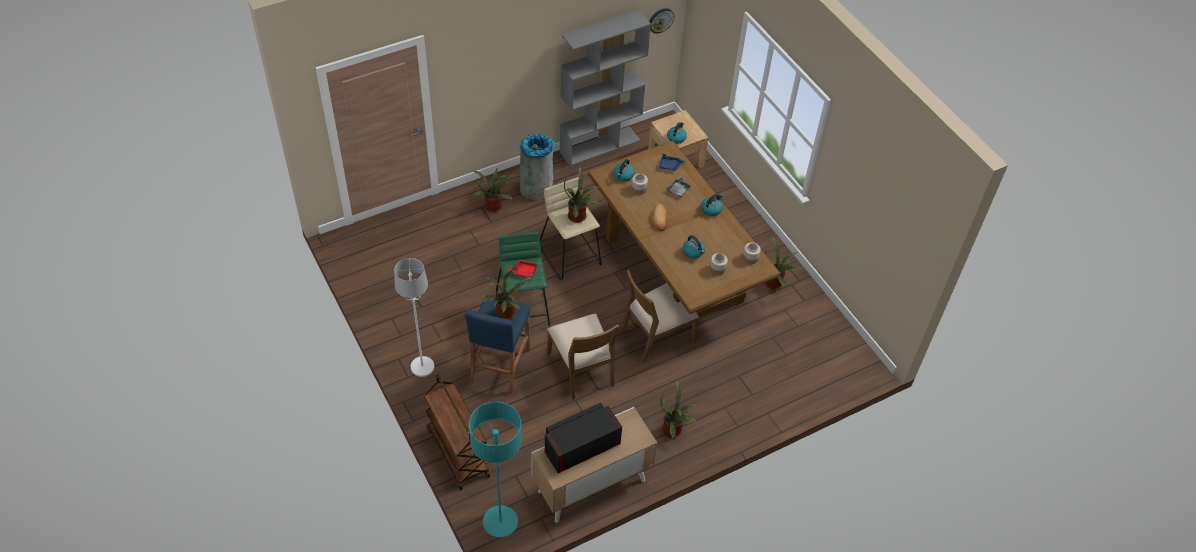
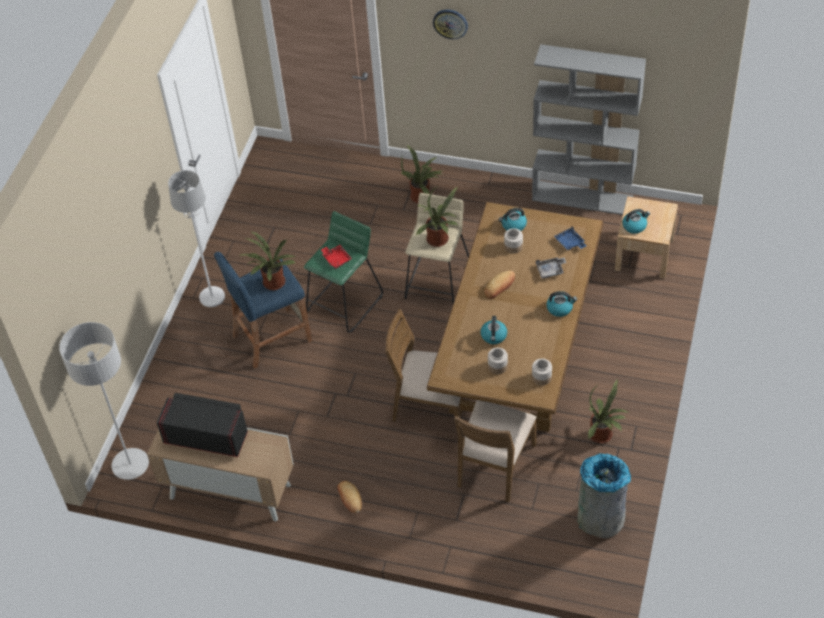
camera: 50 degrees right, 0 degrees up
brown cart [423,375,490,490] -> none
turquoise floor lamp [469,402,522,537] -> grey floor lamp [59,322,149,480]
grey trash can [519,134,555,201] -> grey trash can moved to [577,453,631,538]
brown chair [547,314,619,400] -> brown chair moved to [454,400,537,502]
wall clock [649,8,674,34] -> wall clock moved to [433,10,468,39]
potted plant [660,380,698,439] -> bread [337,481,362,513]

